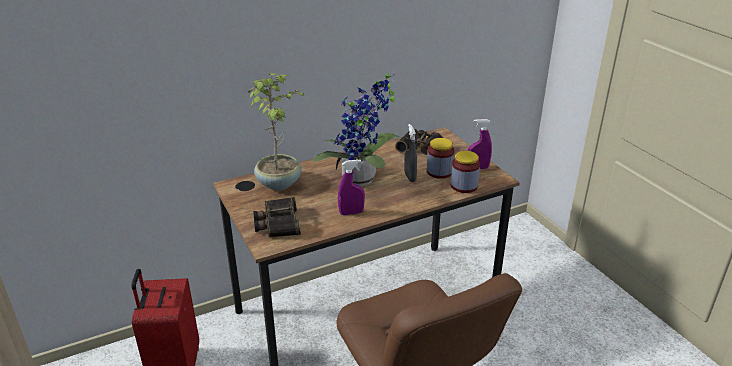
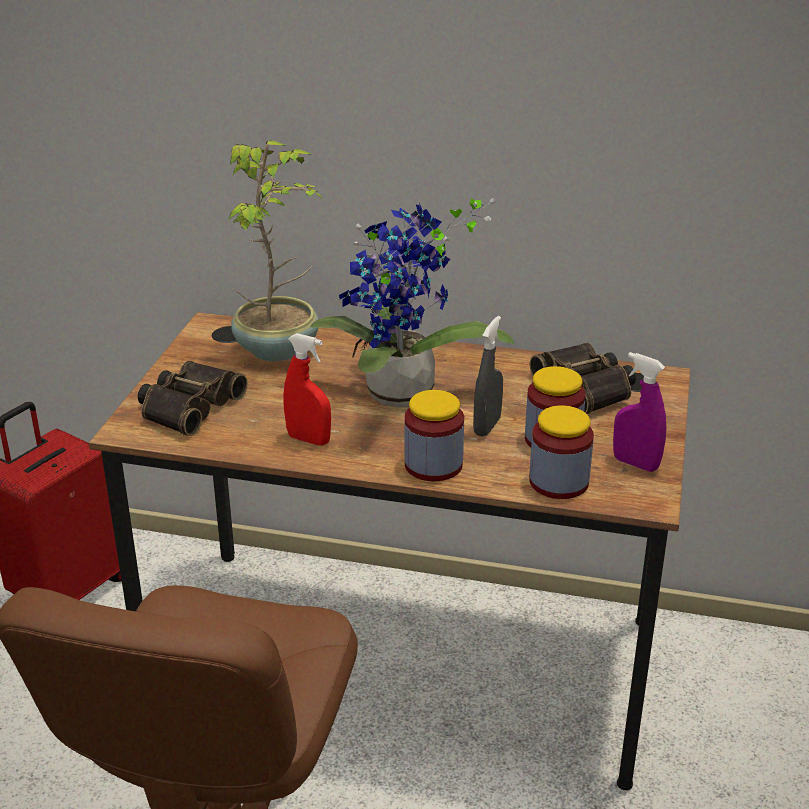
camera: 40 degrees right, 0 degrees up
purple spray bottle [338,159,365,215] -> red spray bottle [284,333,331,445]
none -> jar [404,390,464,481]

